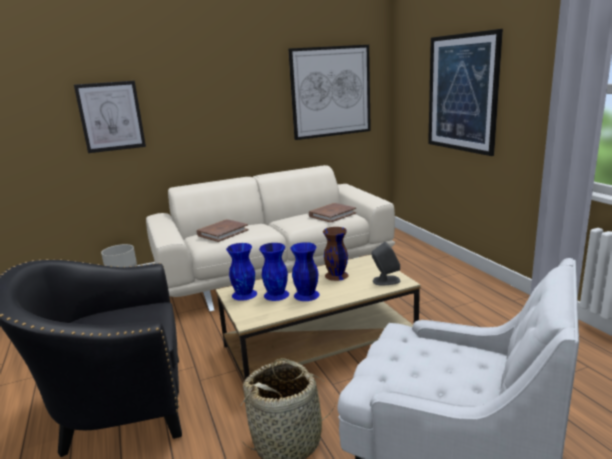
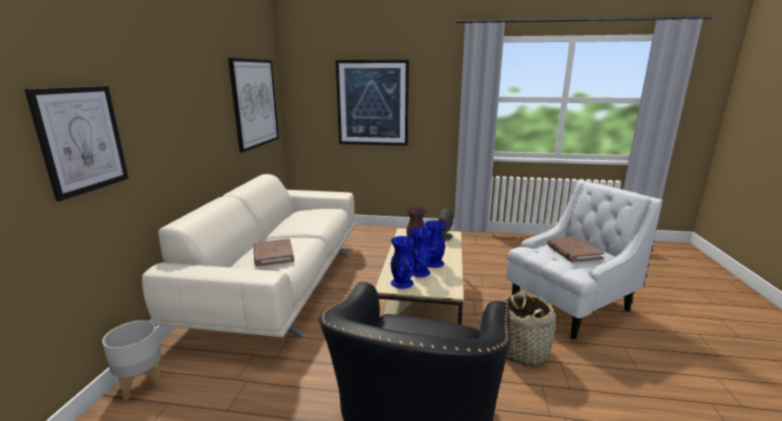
camera: 60 degrees left, 0 degrees up
brown book [309,203,356,223] -> brown book moved to [547,236,605,262]

